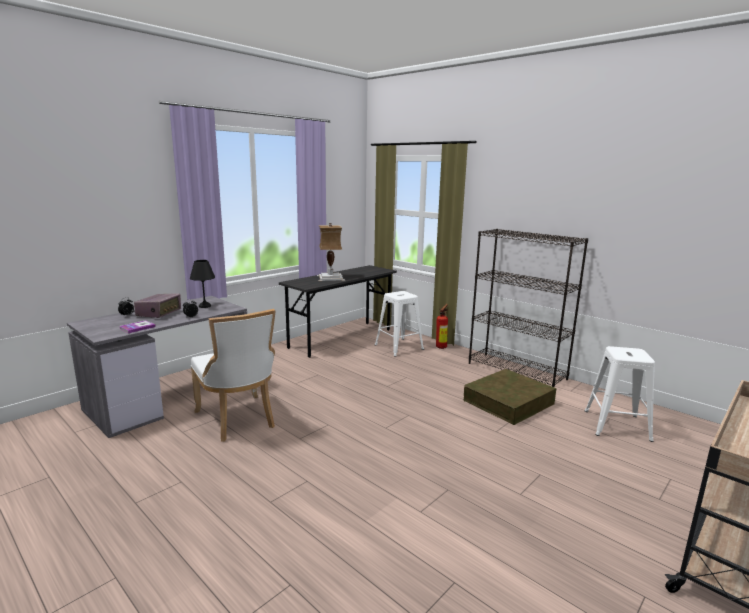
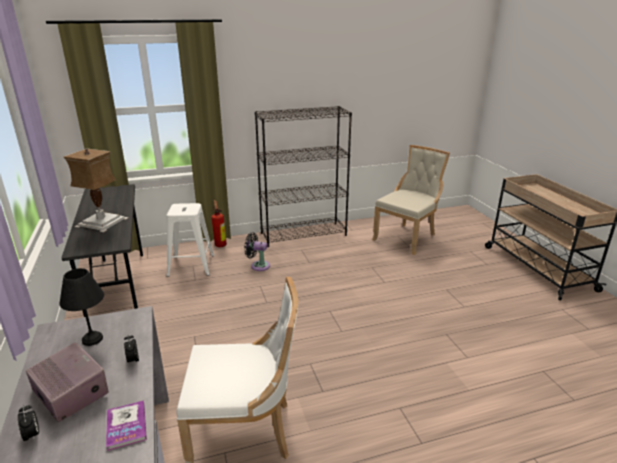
camera: 60 degrees left, 10 degrees up
brown storage box [464,369,557,425] -> none
white stool [585,346,655,442] -> beige chair [372,145,450,255]
none -> black fan [244,232,270,271]

